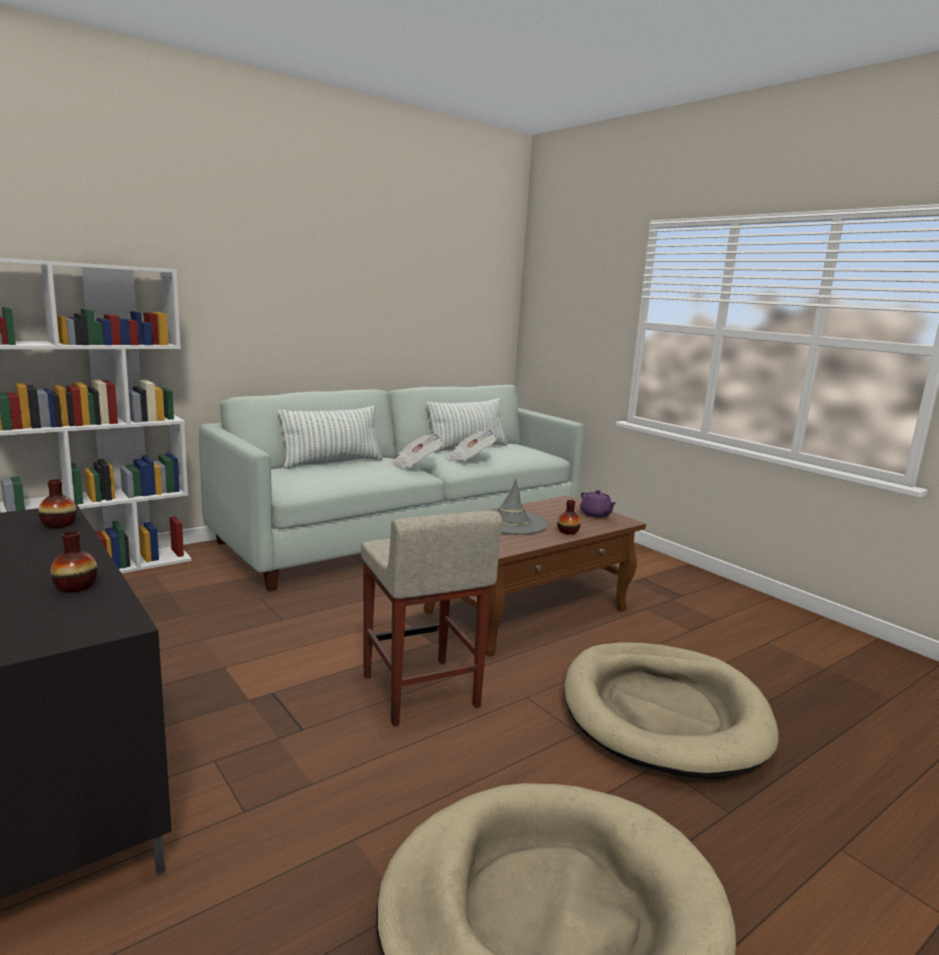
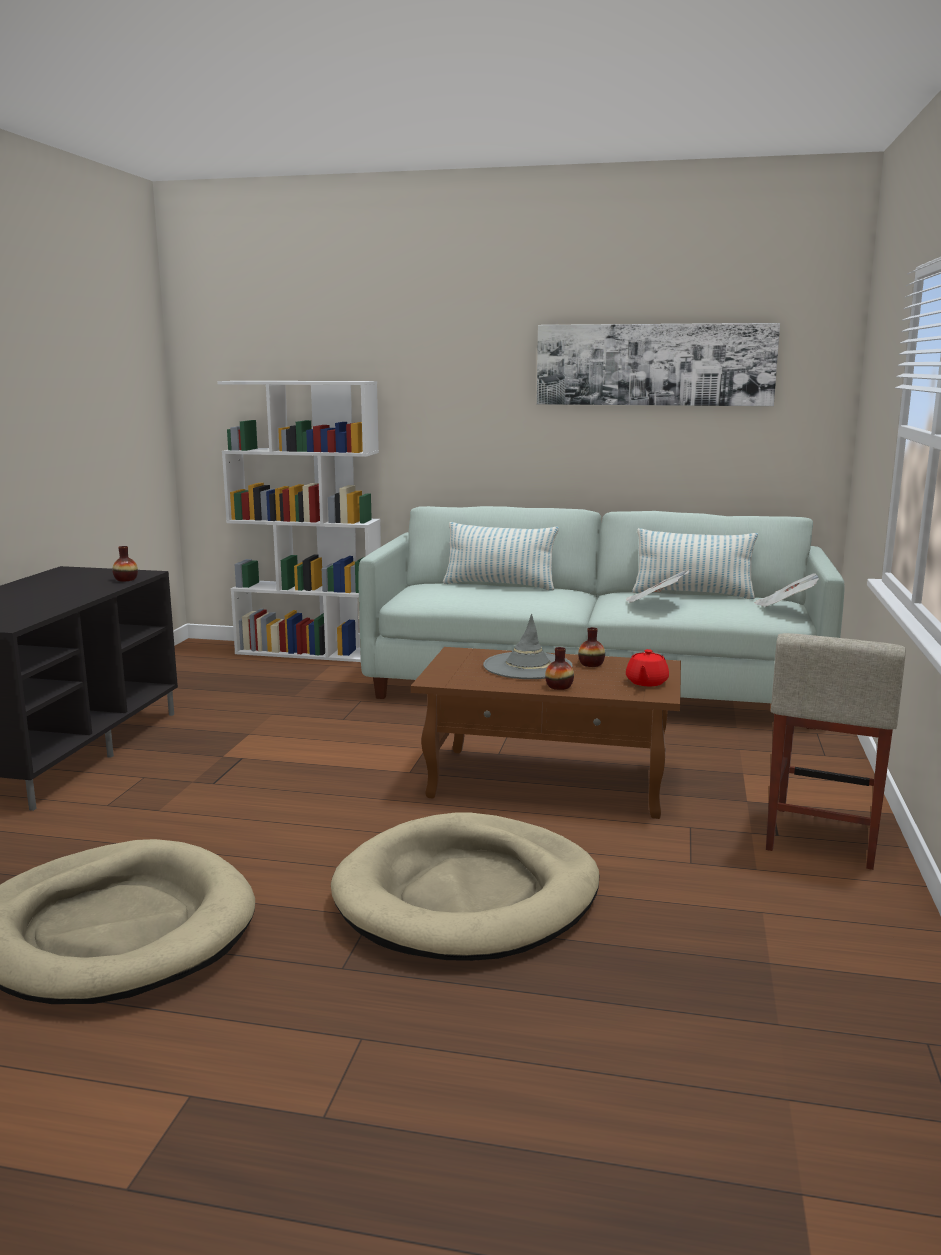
camera: 50 degrees right, 0 degrees up
vase [51,531,98,592] -> vase moved to [578,627,605,667]
beige stool [361,510,502,727] -> beige stool moved to [766,633,906,870]
newspaper [389,434,442,467] -> newspaper moved to [754,573,819,607]
purple teapot [580,490,616,518] -> red teapot [626,649,669,686]
none -> picture [537,323,780,406]

